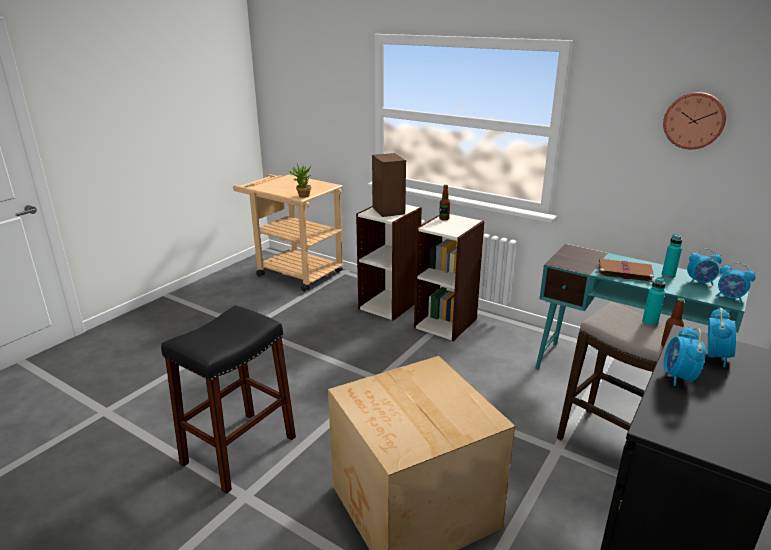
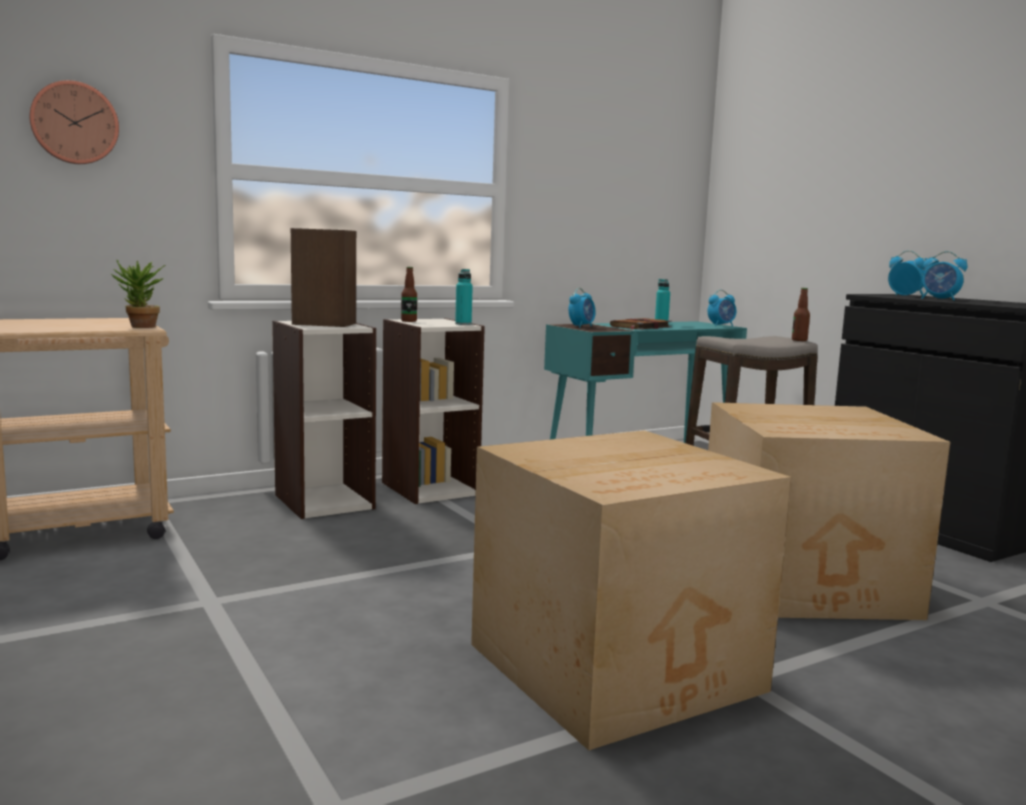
camera: 65 degrees left, 15 degrees down
black stool [161,305,296,494] -> cardboard box [471,430,791,750]
turquoise bottle [642,277,666,327] -> turquoise bottle moved to [455,269,473,325]
wall clock [663,92,726,149] -> wall clock moved to [29,80,119,164]
alarm clock [687,249,722,286] -> alarm clock moved to [569,288,595,328]

